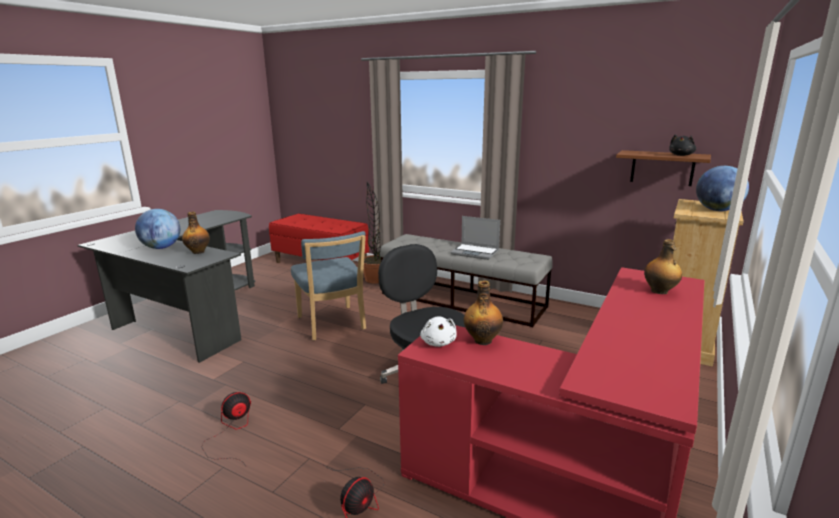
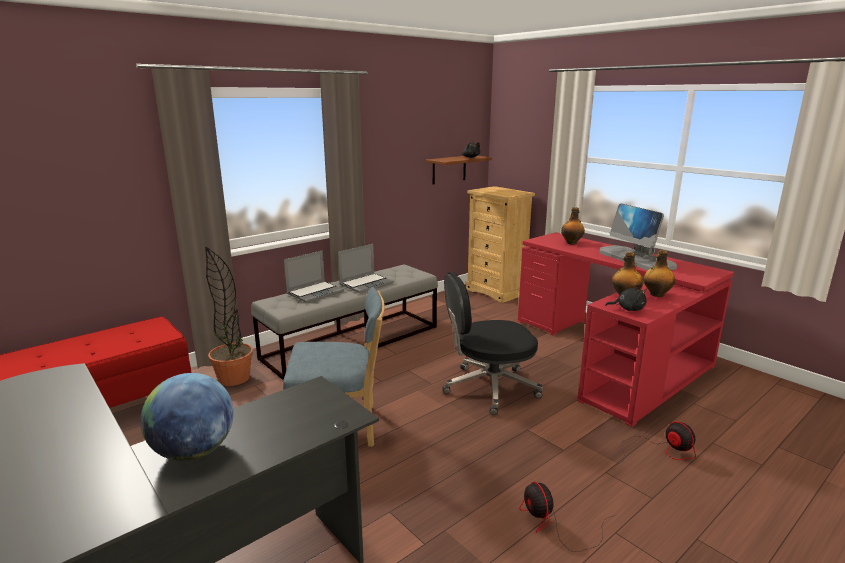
camera: 70 degrees left, 0 degrees up
bottle [182,212,210,254] -> bottle moved to [644,250,675,297]
white plush toy [420,316,457,347] -> black plush toy [605,285,647,311]
globe [696,166,749,211] -> none
none -> laptop [284,250,344,303]
none -> monitor [600,204,677,270]

